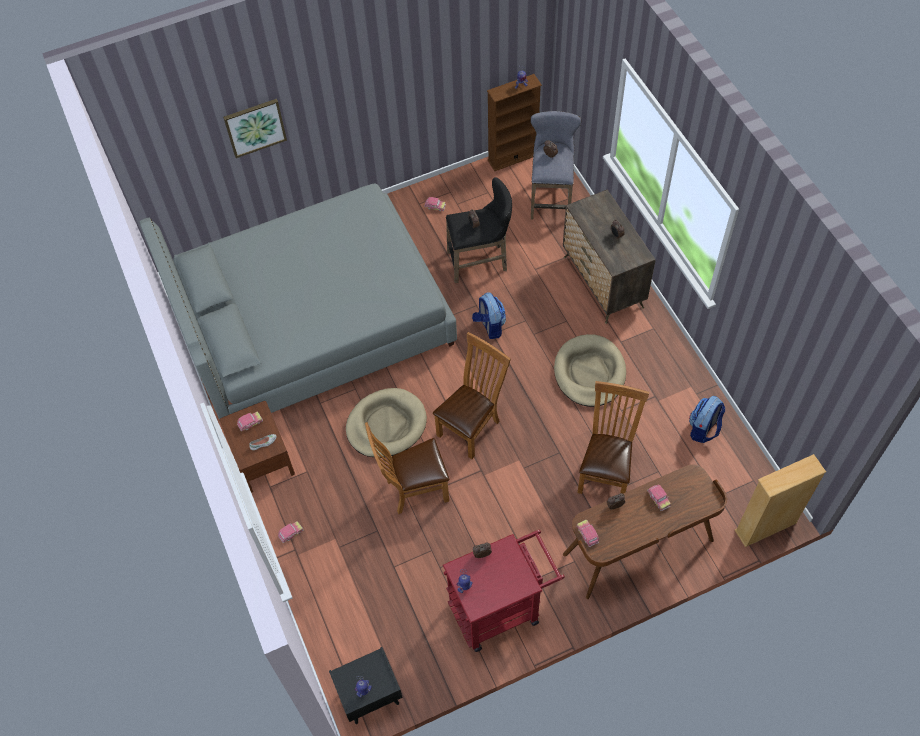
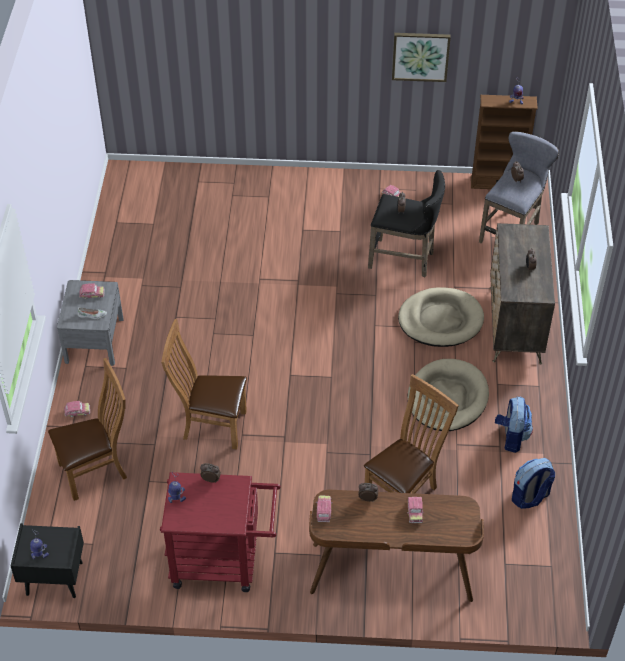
camera: 25 degrees right, 10 degrees down
grey bed [139,183,457,419] -> none
brown nightstand [219,401,295,493] -> grey nightstand [57,280,124,366]
picture [223,99,287,158] -> picture moved to [392,33,451,82]
beige dog bed [346,388,427,458] -> beige dog bed moved to [398,287,484,347]
brown chair [433,332,511,459] -> brown chair moved to [48,358,127,501]
backpack [472,293,506,339] -> backpack moved to [495,396,533,453]
beige bookcase [735,454,826,547] -> none

